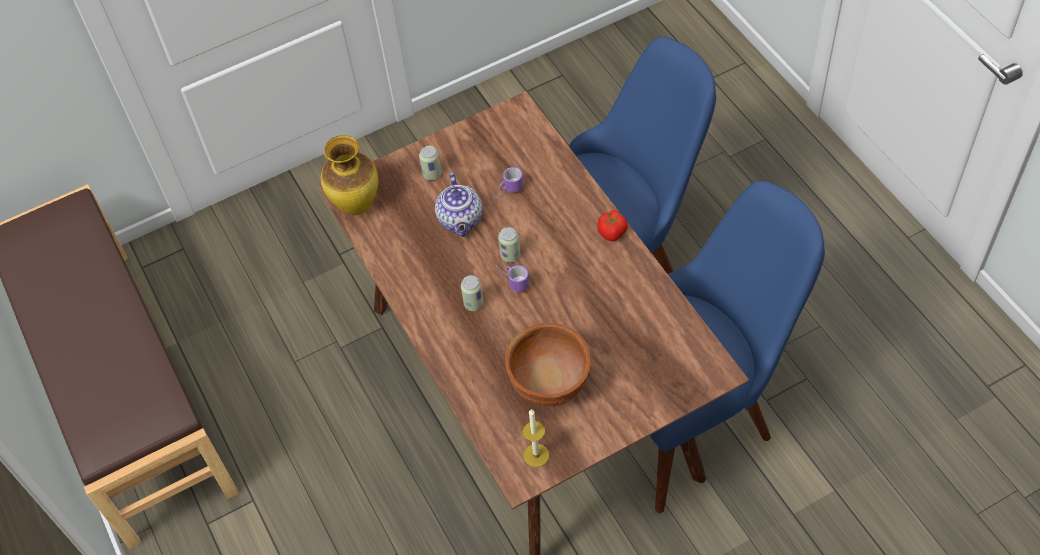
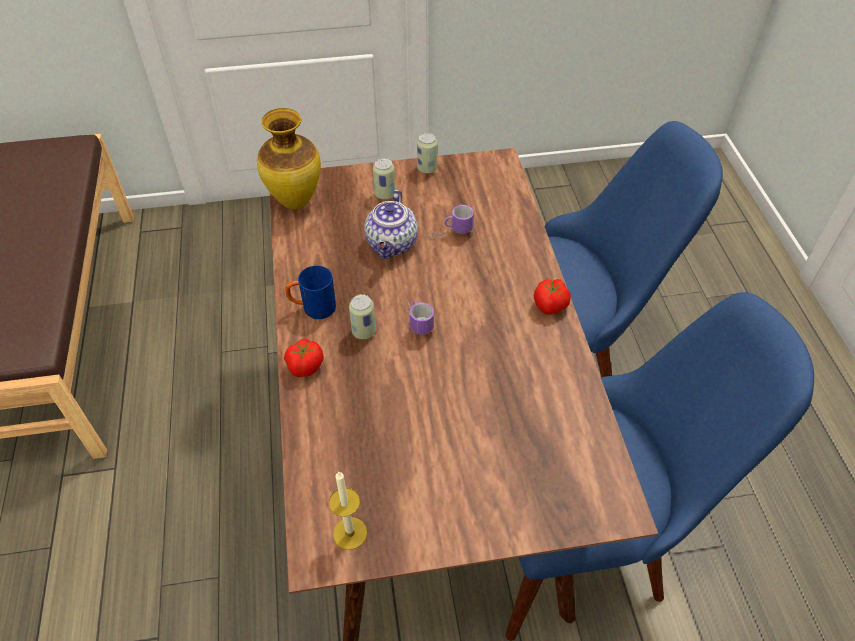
camera: 15 degrees right, 5 degrees down
can [498,227,521,263] -> can moved to [417,133,438,174]
brown bowl [505,323,591,406] -> none
none -> tomato [284,338,324,377]
none -> blue mug [285,266,336,319]

